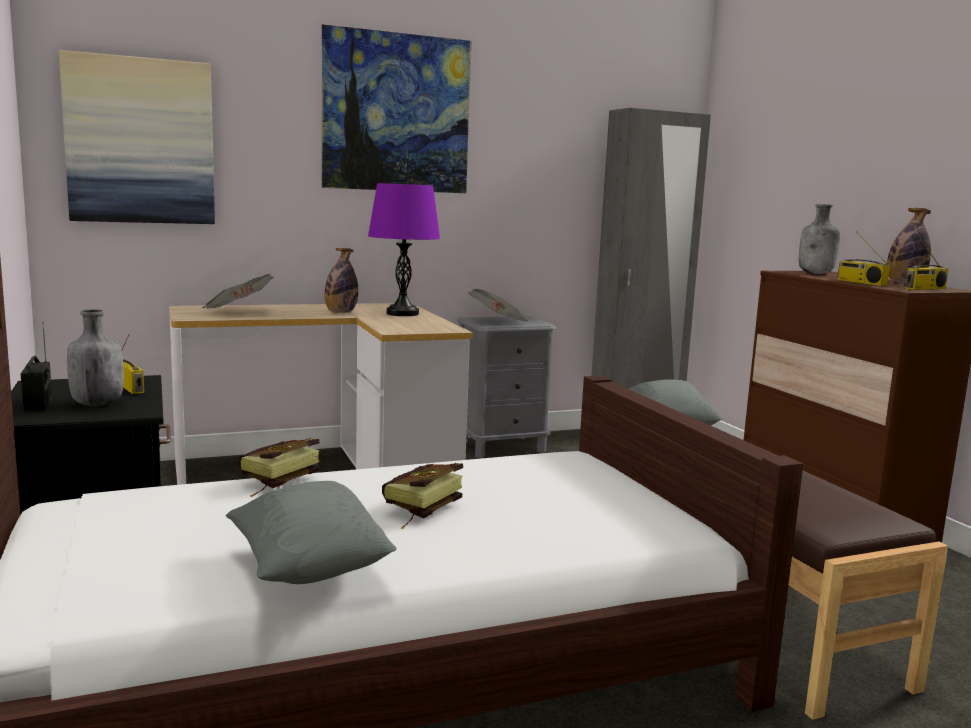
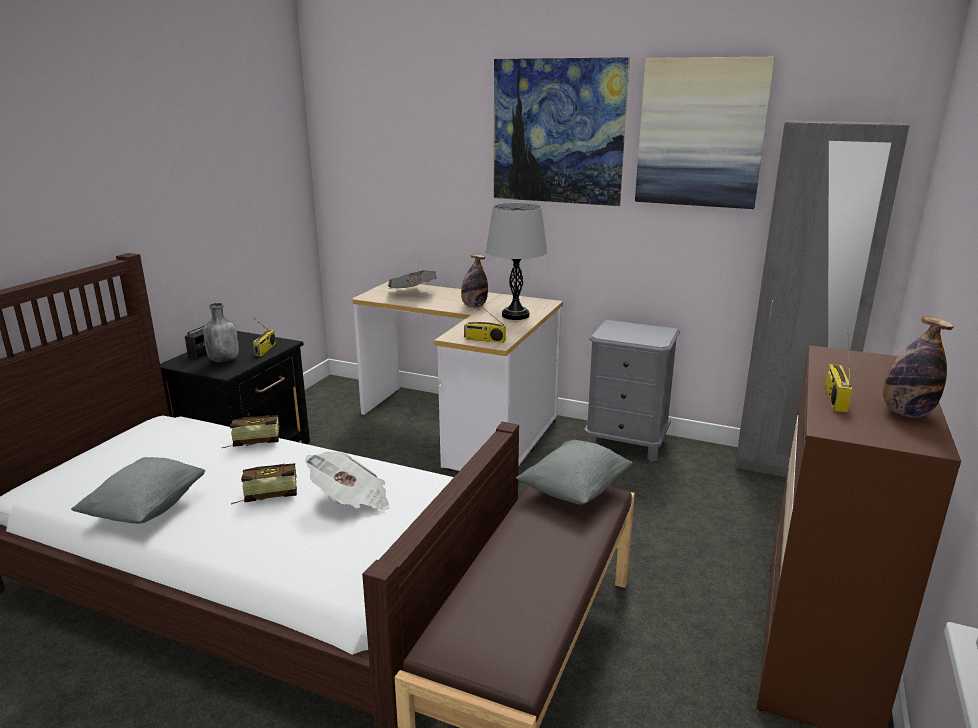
camera: 45 degrees right, 10 degrees up
picture [59,50,215,224] -> picture moved to [635,57,775,209]
purple table lamp [368,183,440,316] -> grey table lamp [486,203,548,320]
newspaper [468,289,529,321] -> newspaper moved to [305,452,390,510]
grey bottle [799,204,840,274] -> none
radio [905,235,949,290] -> radio moved to [464,300,506,343]

